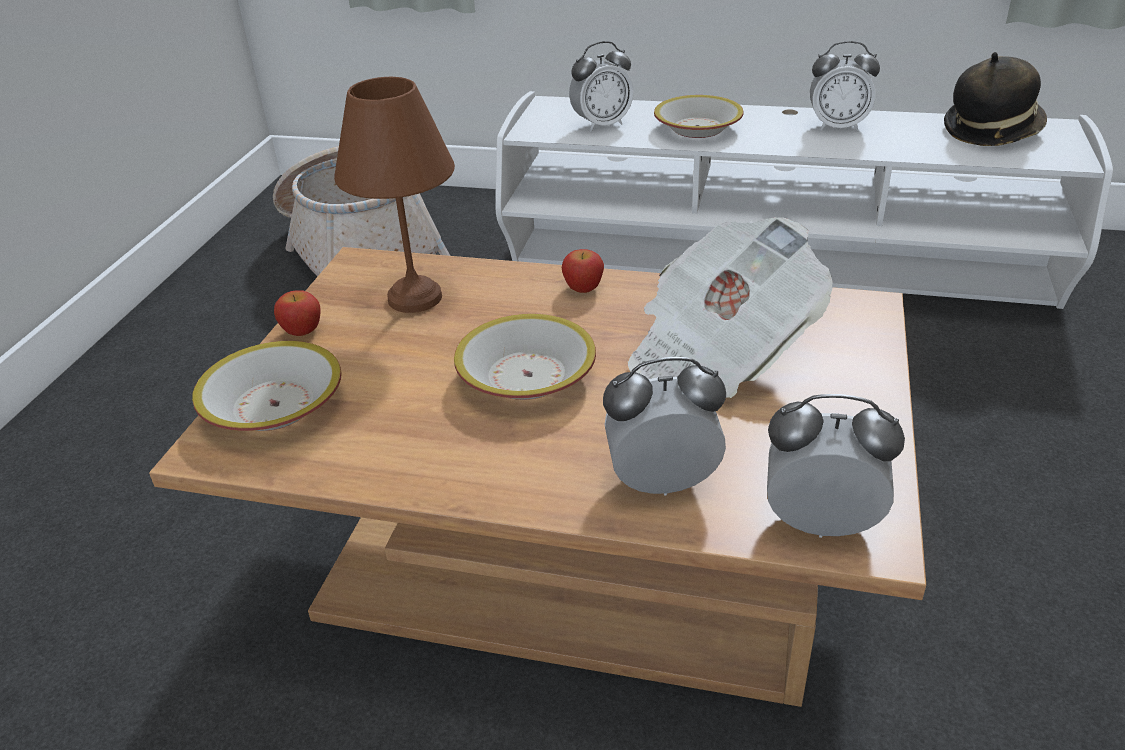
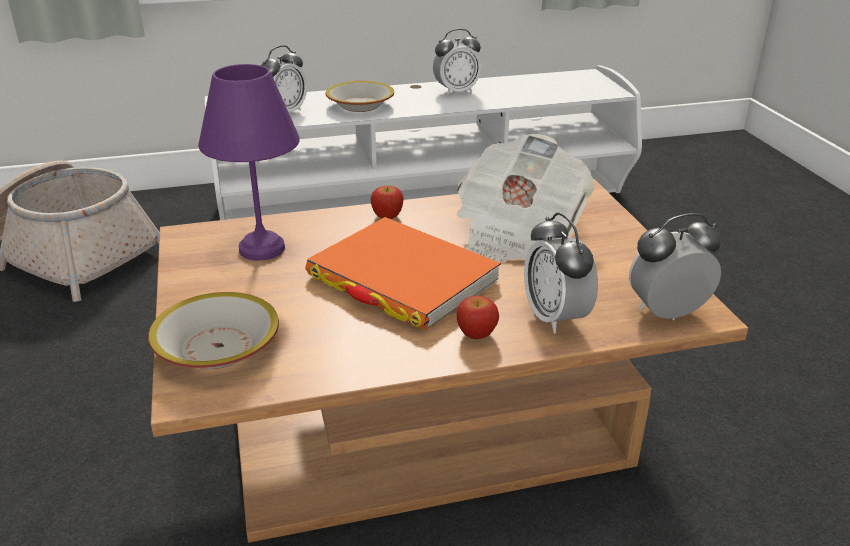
camera: 30 degrees left, 5 degrees down
apple [274,290,321,336] -> apple moved to [456,296,499,339]
brown table lamp [334,77,455,313] -> purple table lamp [198,64,300,261]
bowl [454,314,596,400] -> orange book [305,217,501,330]
alarm clock [603,357,726,496] -> alarm clock turned 75 degrees counterclockwise [524,212,598,334]
hat [944,52,1047,146] -> none

